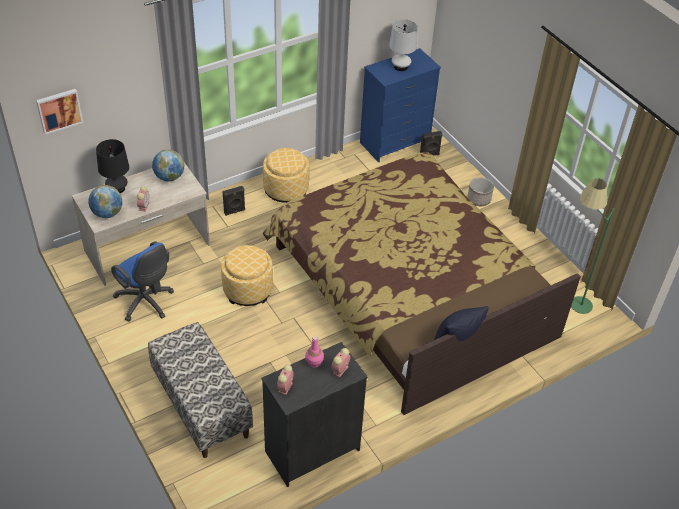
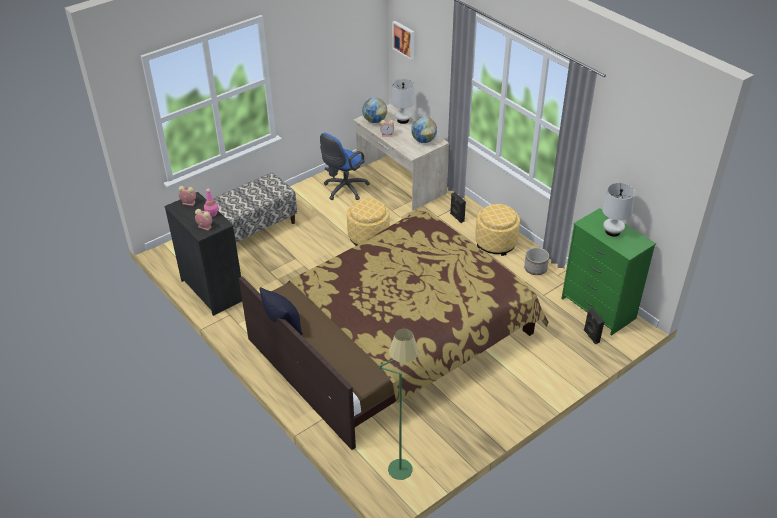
camera: 85 degrees right, 5 degrees down
black table lamp [96,139,129,193] -> white table lamp [391,79,415,124]
blue dresser [360,48,441,162] -> green dresser [561,208,656,336]
planter [468,177,494,206] -> planter moved to [524,247,549,275]

